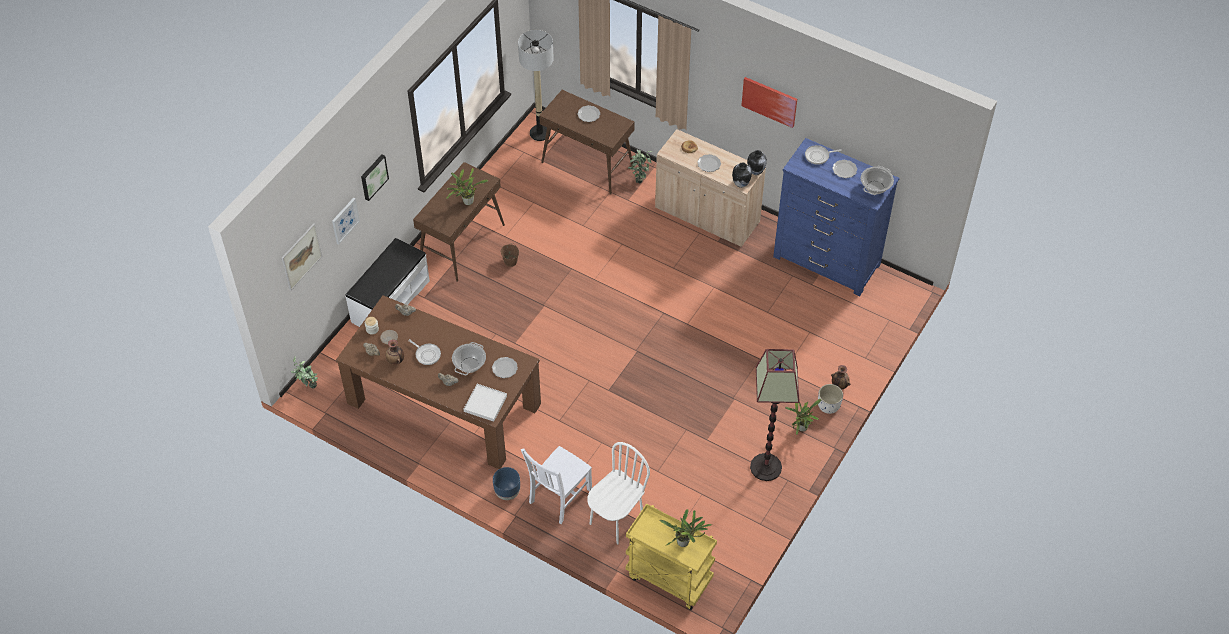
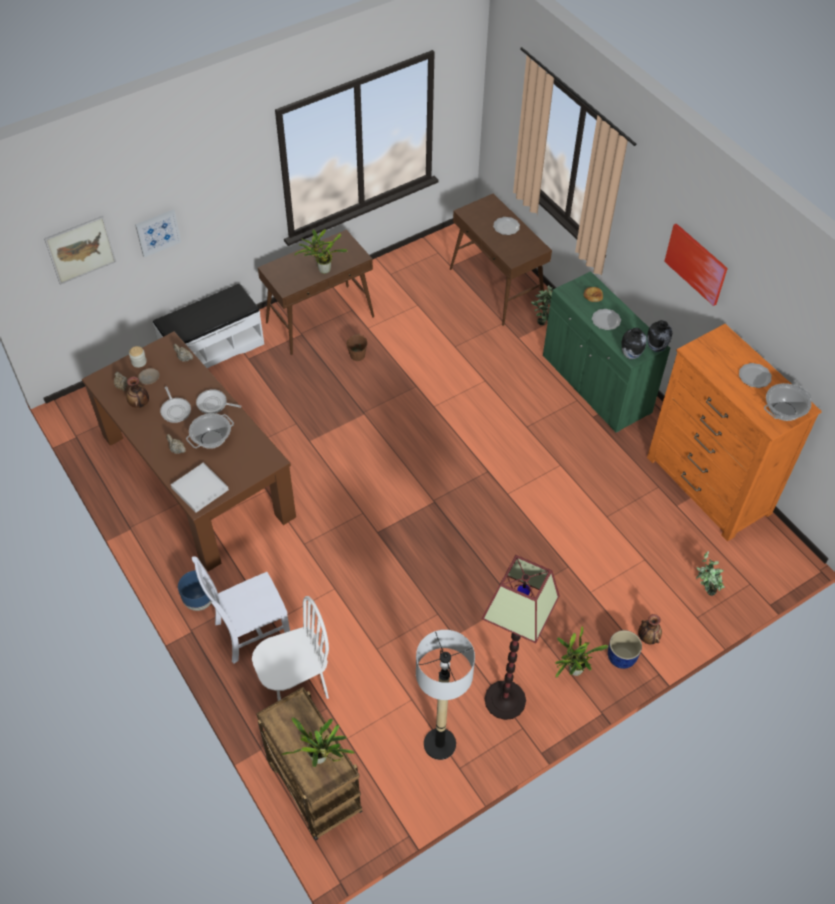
camera: 25 degrees right, 0 degrees up
potted plant [291,356,318,389] -> potted plant moved to [696,551,725,596]
picture [361,155,389,201] -> none
plate [492,357,518,378] -> none
floor lamp [518,30,554,141] -> floor lamp moved to [416,630,475,760]
yellow cart [626,504,717,610] -> brown cart [256,687,362,840]
beige cabinet [655,129,766,247] -> green cabinet [543,271,671,432]
blue dresser [773,138,900,296] -> orange dresser [647,324,822,542]
frying pan [805,145,842,165] -> frying pan moved to [196,389,241,414]
white planter [818,384,843,414] -> blue planter [608,630,642,669]

